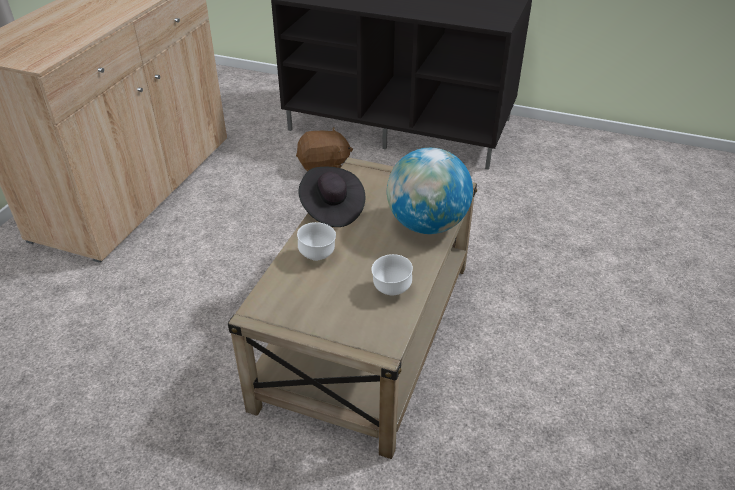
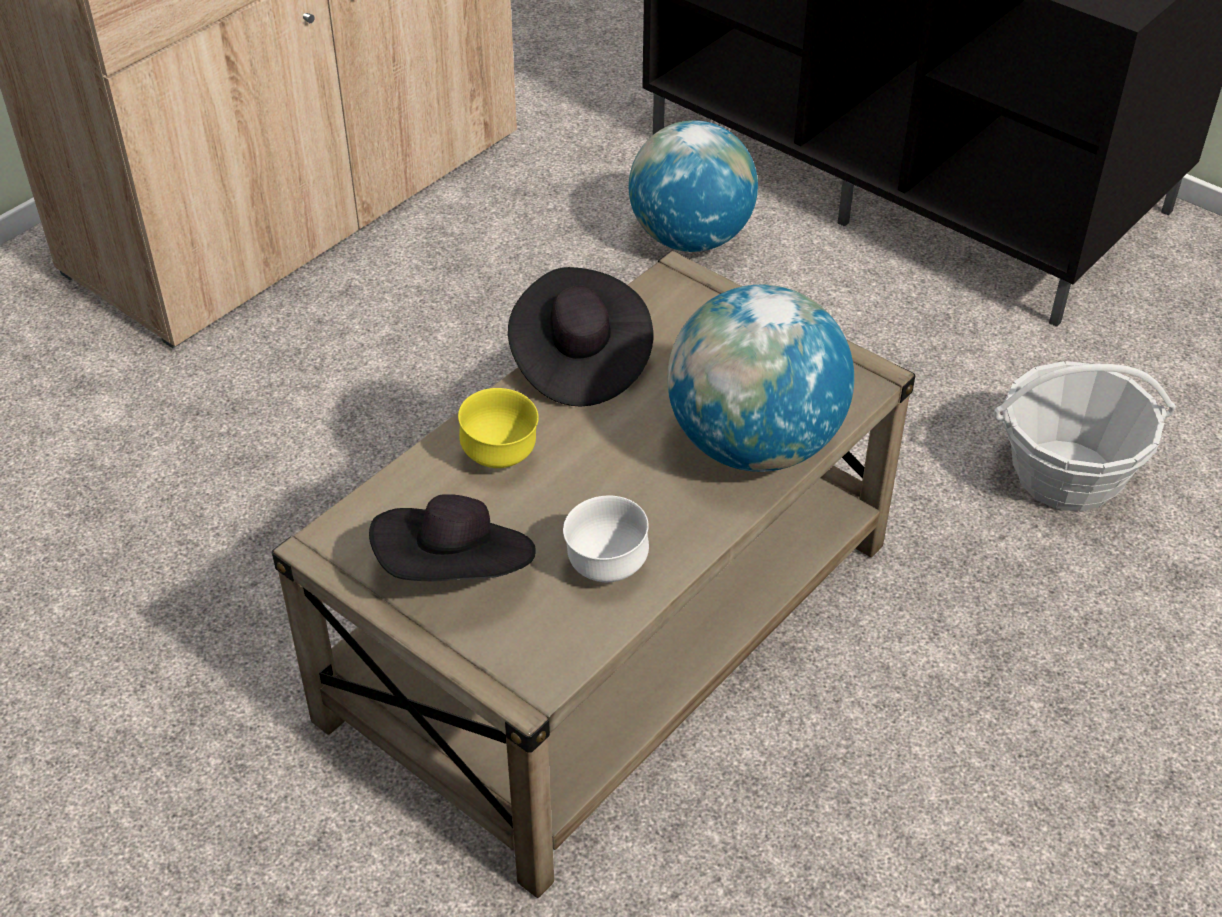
camera: 20 degrees right, 5 degrees up
brown plush toy [296,127,353,172] -> globe [629,120,758,252]
white bowl [297,222,336,261] -> yellow bowl [458,388,539,468]
none -> black hat [369,494,536,581]
none -> basket [994,361,1176,512]

